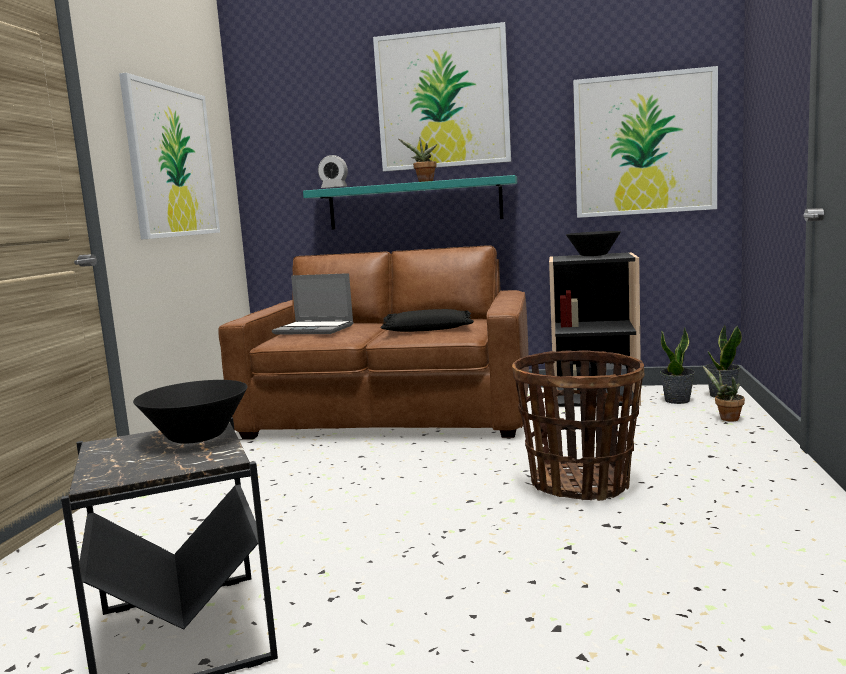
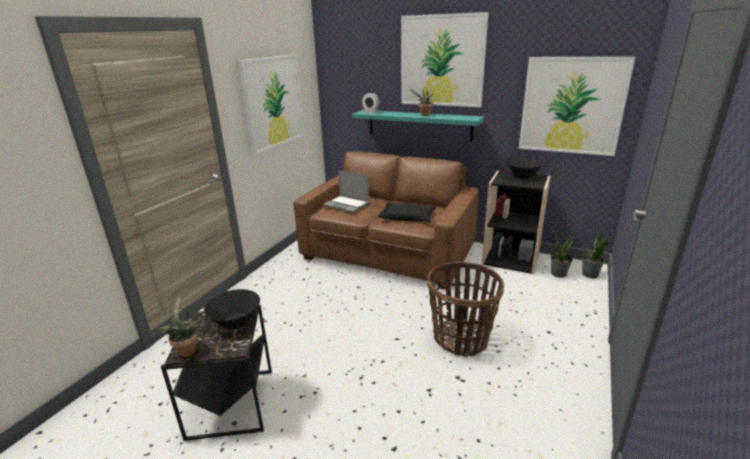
camera: 15 degrees right, 15 degrees up
potted plant [703,366,745,422] -> potted plant moved to [157,296,198,357]

